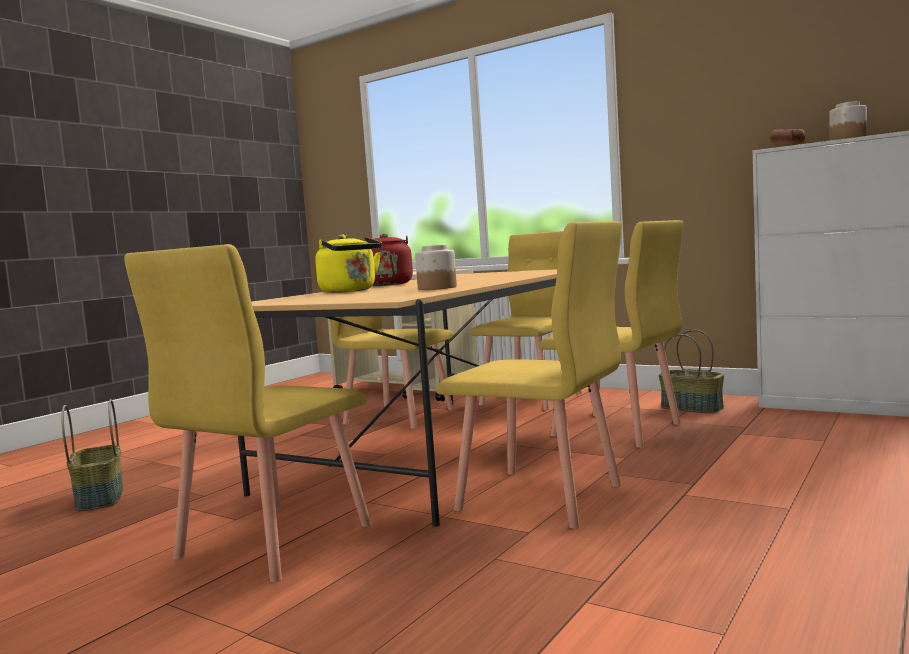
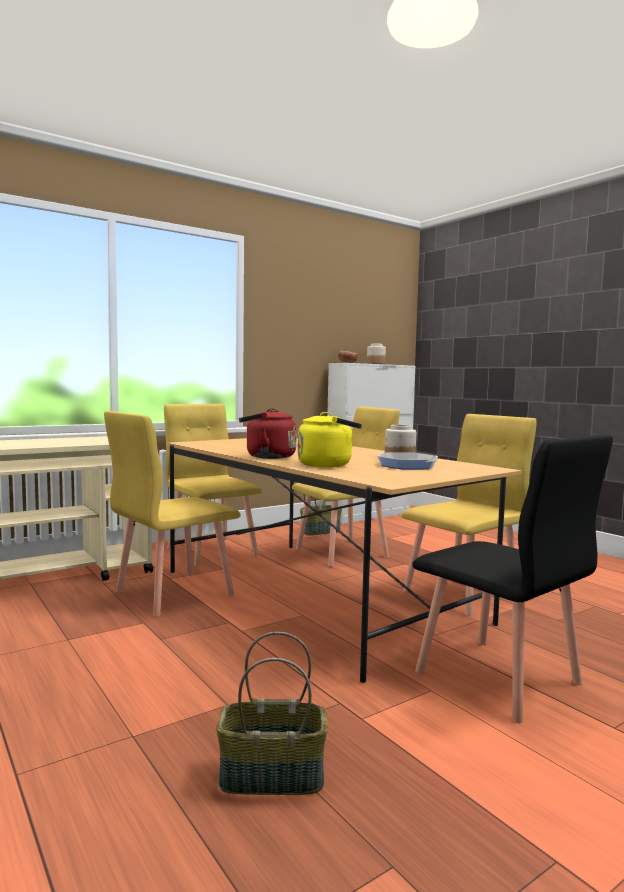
camera: 70 degrees left, 0 degrees up
yellow chair [124,244,371,583] -> black chair [412,435,613,723]
none -> frying pan [378,452,438,469]

